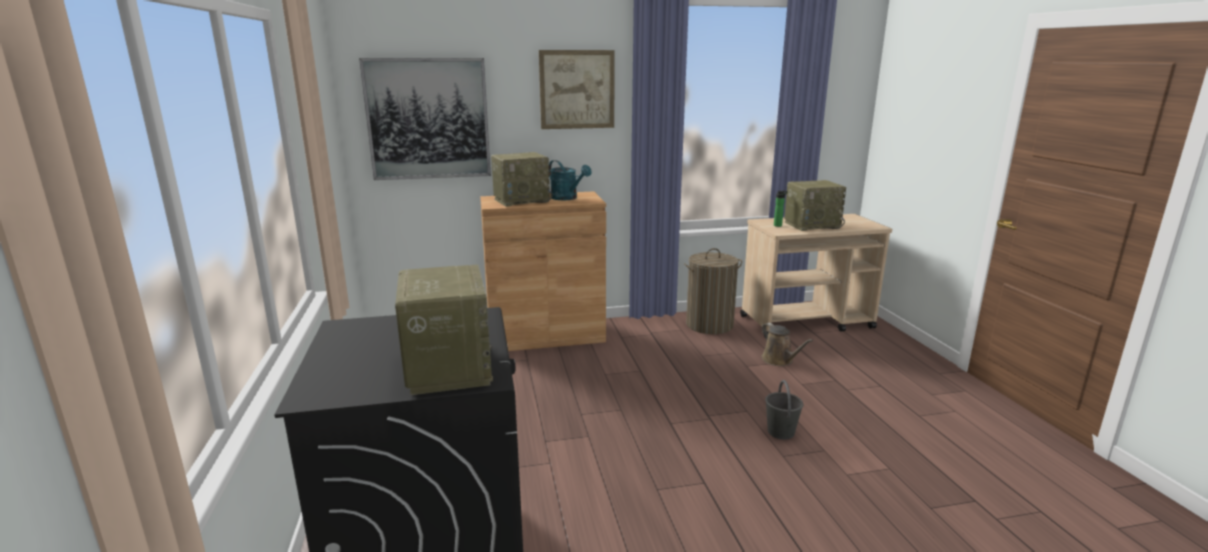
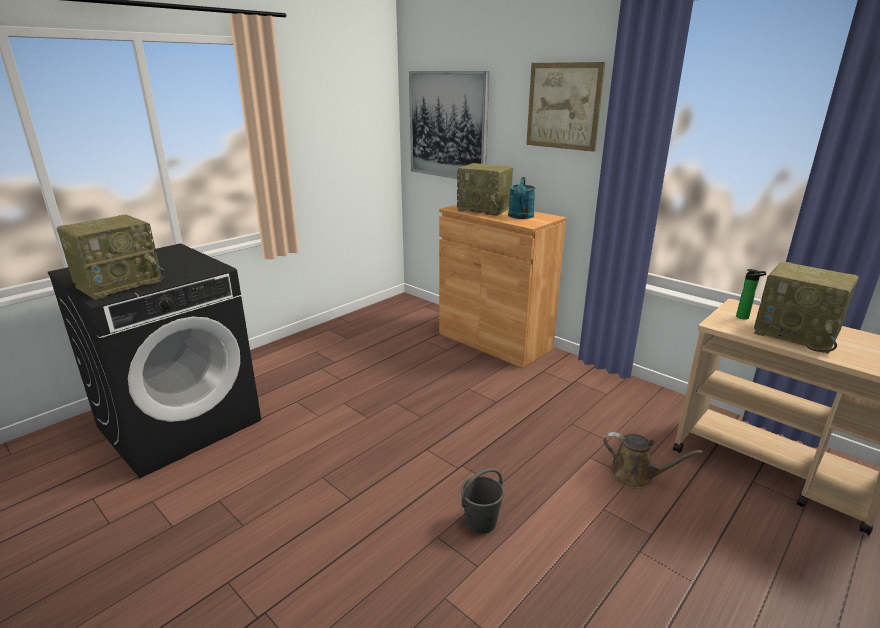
camera: 55 degrees right, 5 degrees up
laundry basket [684,248,742,334] -> none
brown watering can [762,323,813,366] -> brown watering can turned 90 degrees counterclockwise [603,432,703,489]

